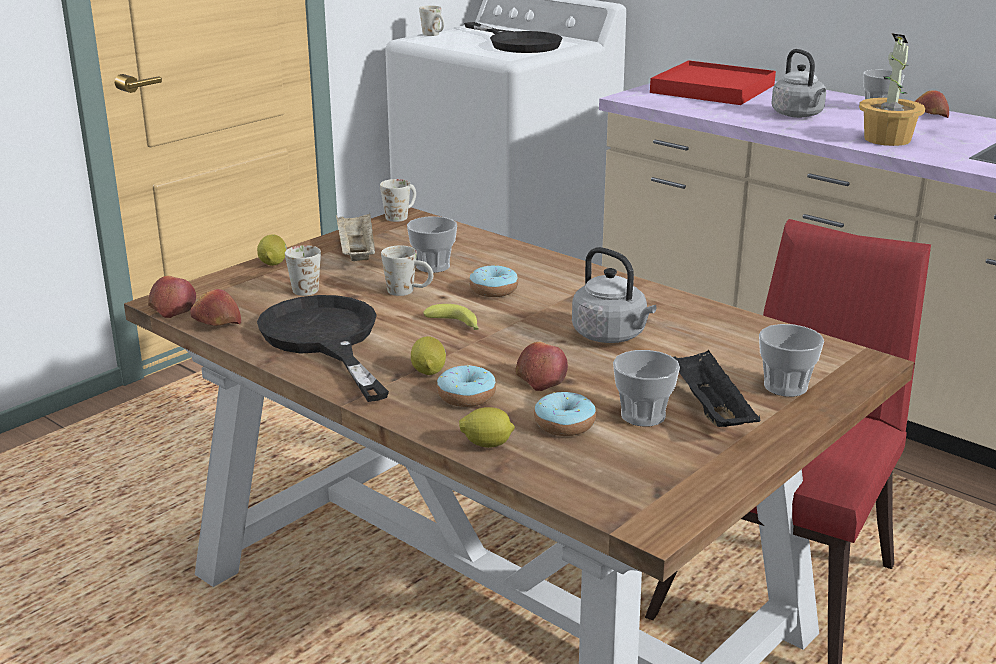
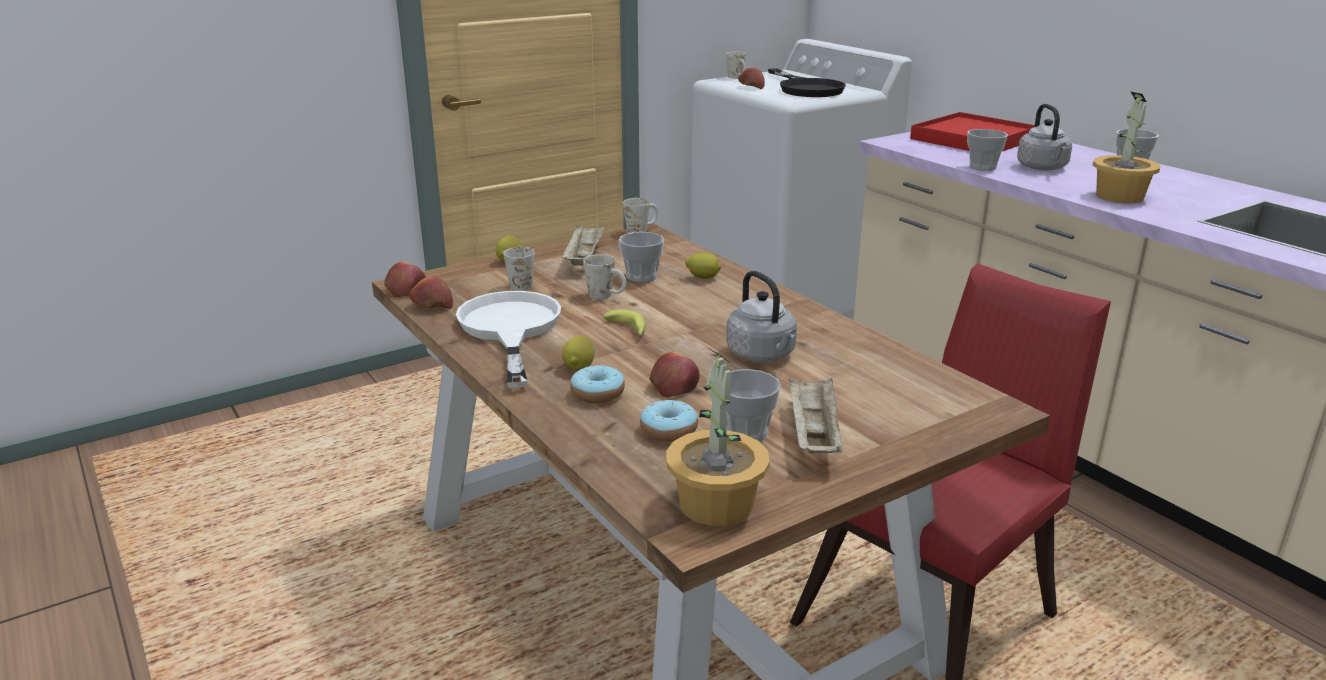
camera: 15 degrees right, 0 degrees up
black frying pan [257,295,389,402] -> white frying pan [456,291,561,388]
lemon [459,407,515,448] -> lemon moved to [685,252,721,279]
donut [469,265,518,297] -> none
black tray [673,349,761,427] -> beige tray [789,378,842,453]
cup [759,324,824,397] -> cup moved to [967,129,1008,171]
apple [915,90,949,118] -> apple moved to [738,68,765,89]
none -> potted plant [666,347,770,526]

